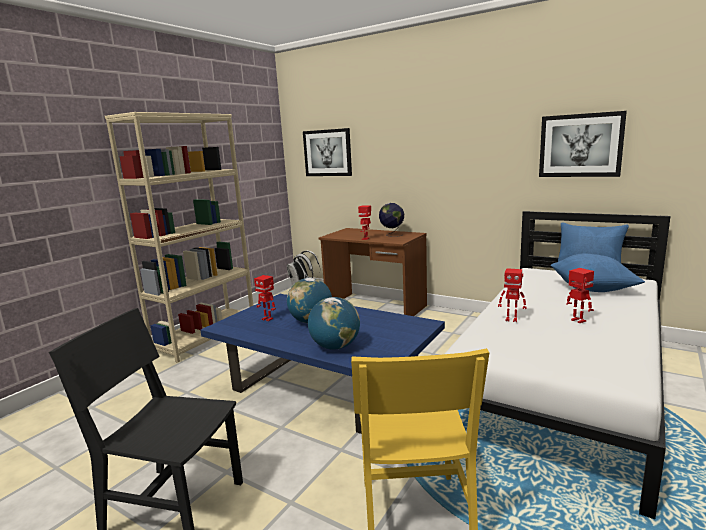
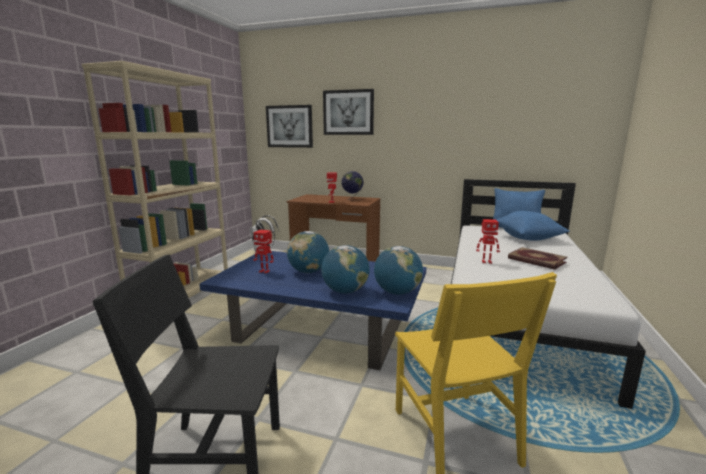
camera: 15 degrees left, 0 degrees up
picture [539,111,627,177] -> picture moved to [323,89,374,135]
toy robot [566,268,594,323] -> book [508,247,568,270]
none -> globe [374,246,423,295]

